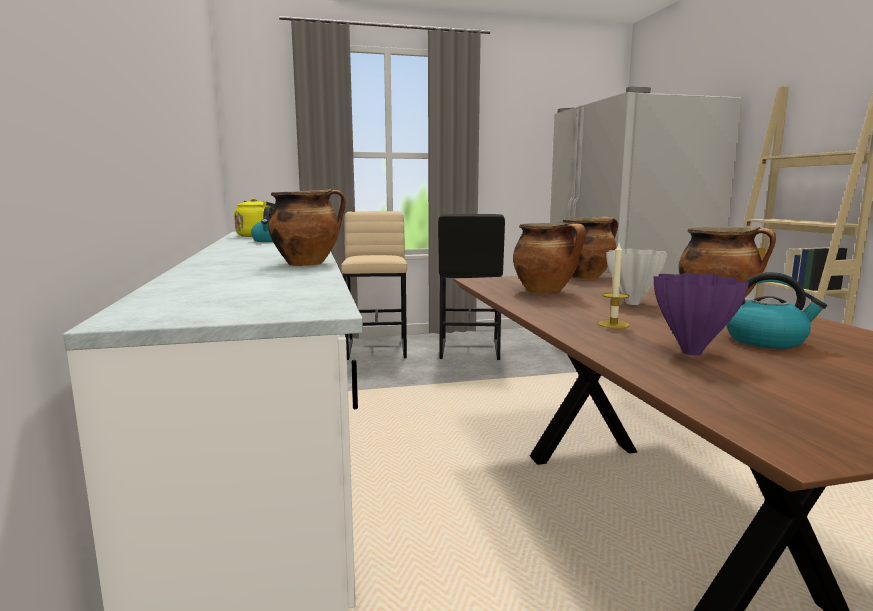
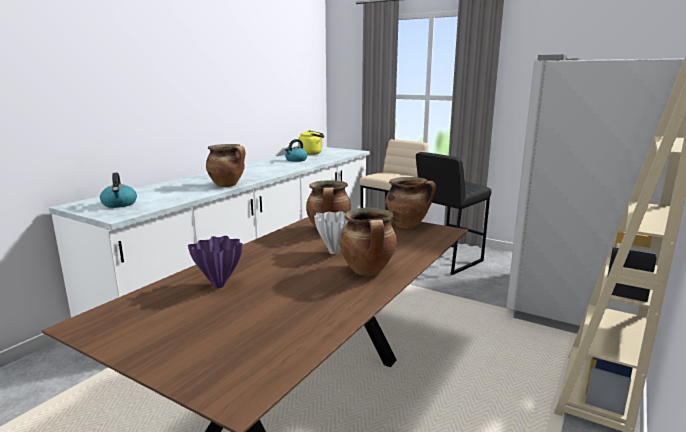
camera: 45 degrees right, 5 degrees up
candle [598,243,630,329] -> none
kettle [726,272,827,349] -> kettle moved to [100,173,137,208]

